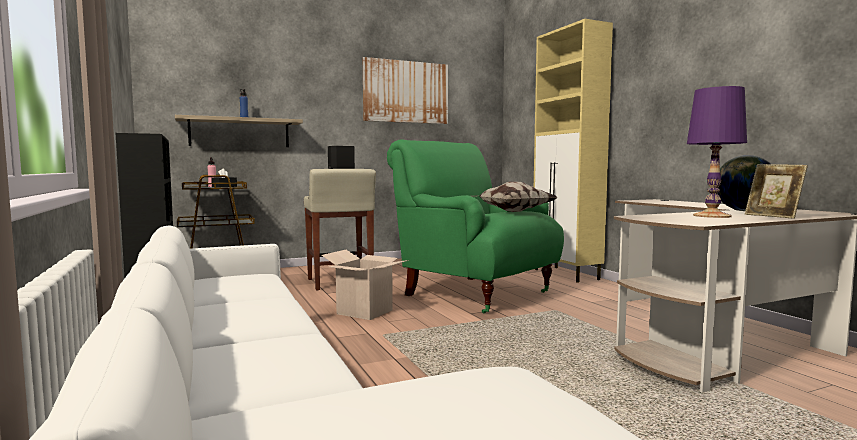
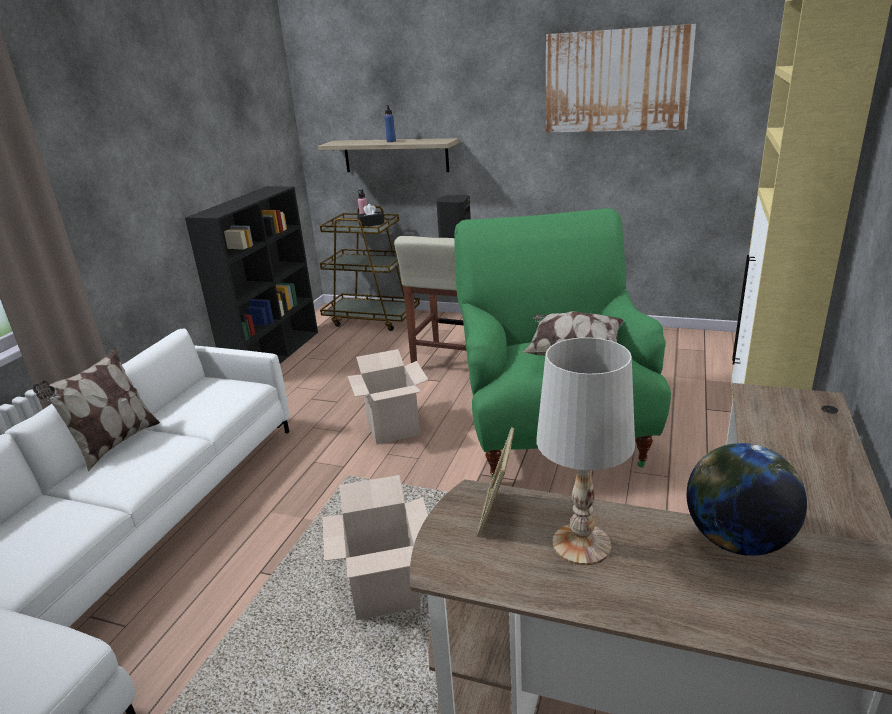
camera: 45 degrees right, 20 degrees up
purple table lamp [687,86,747,218] -> white table lamp [536,337,635,565]
picture frame [745,164,808,219] -> picture frame moved to [477,427,514,537]
none -> pillow [32,347,160,471]
none -> cardboard box [323,475,428,620]

